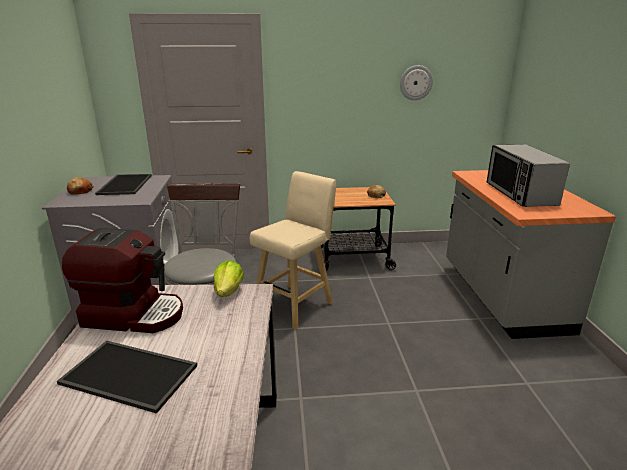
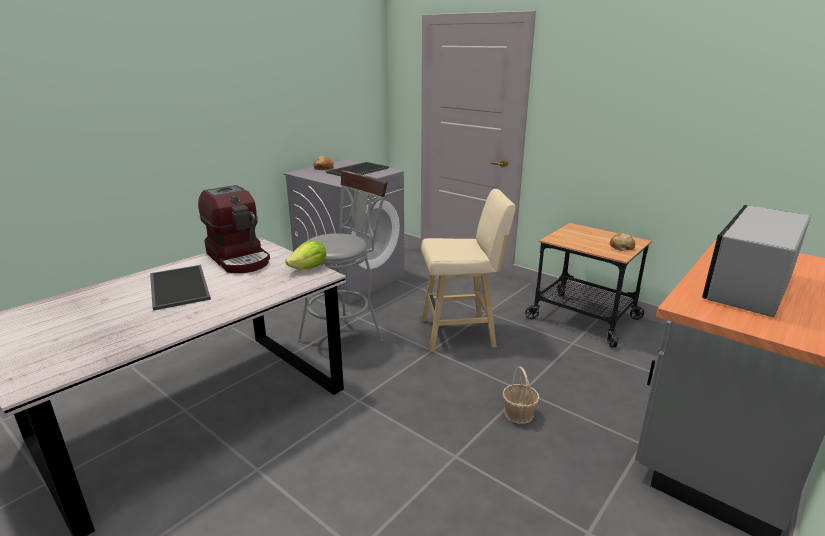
camera: 45 degrees right, 0 degrees up
wall clock [400,65,433,100] -> none
none -> basket [502,367,540,424]

